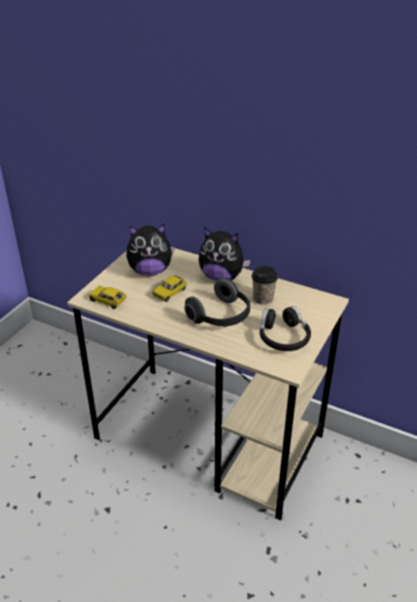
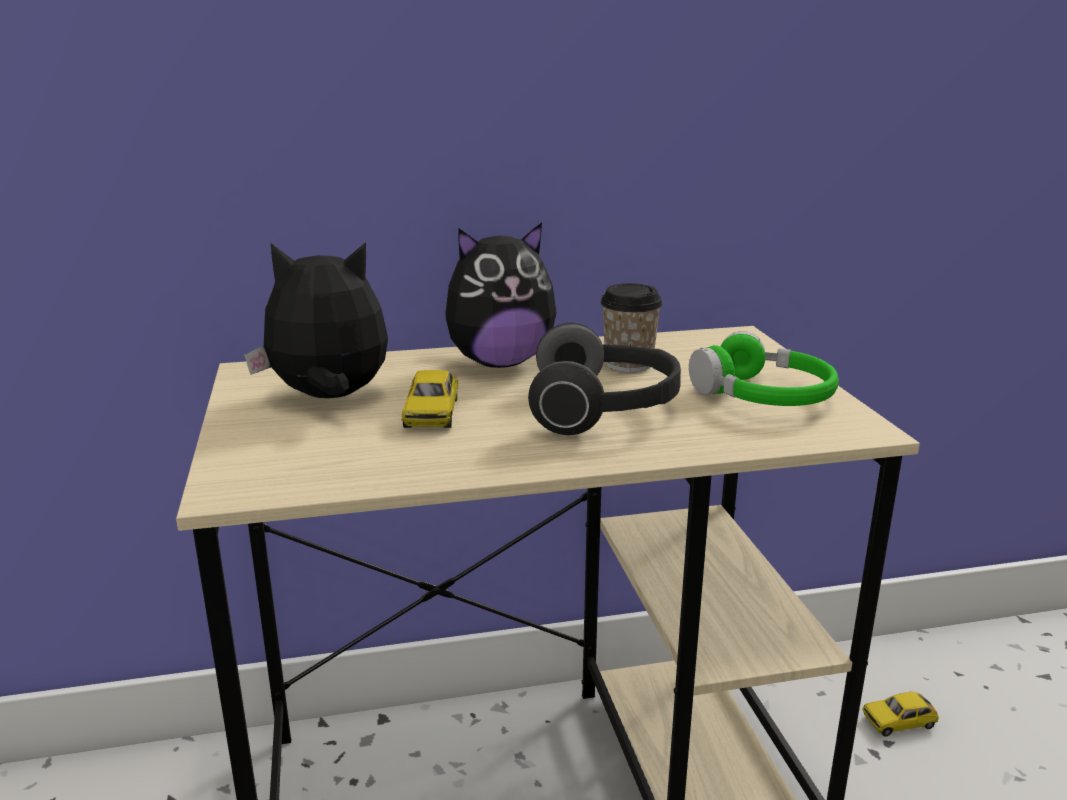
camera: 40 degrees left, 15 degrees down
toy car [89,286,126,309] -> toy car moved to [862,692,939,737]
plush toy [126,224,175,276] -> plush toy turned 135 degrees counterclockwise [244,242,388,398]
black headphones [260,306,311,351] -> green headphones [689,331,839,406]

